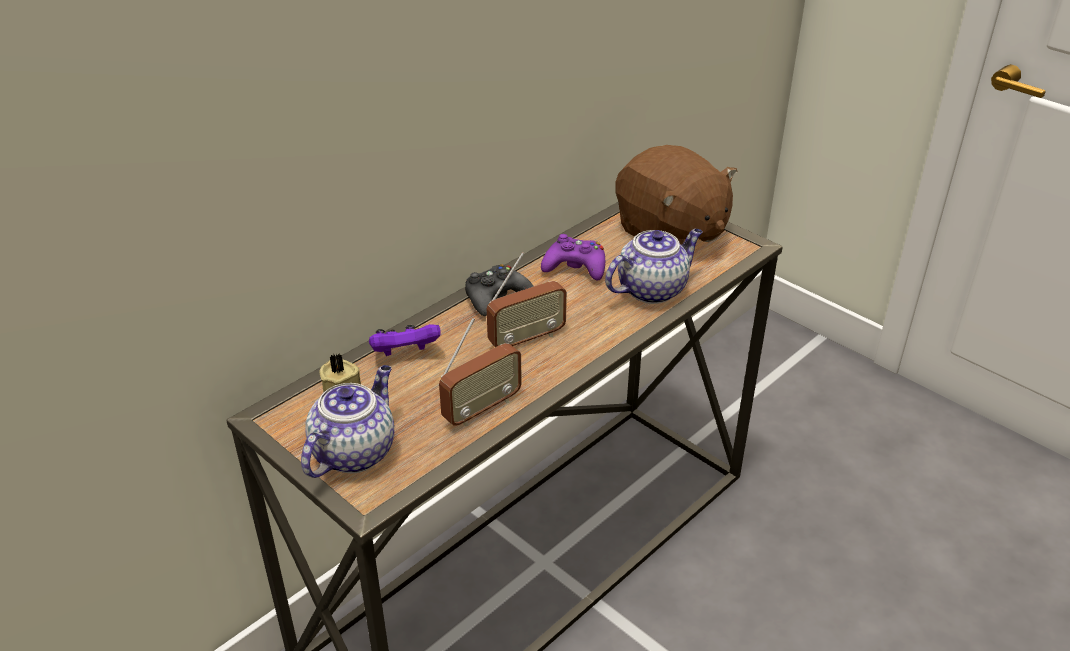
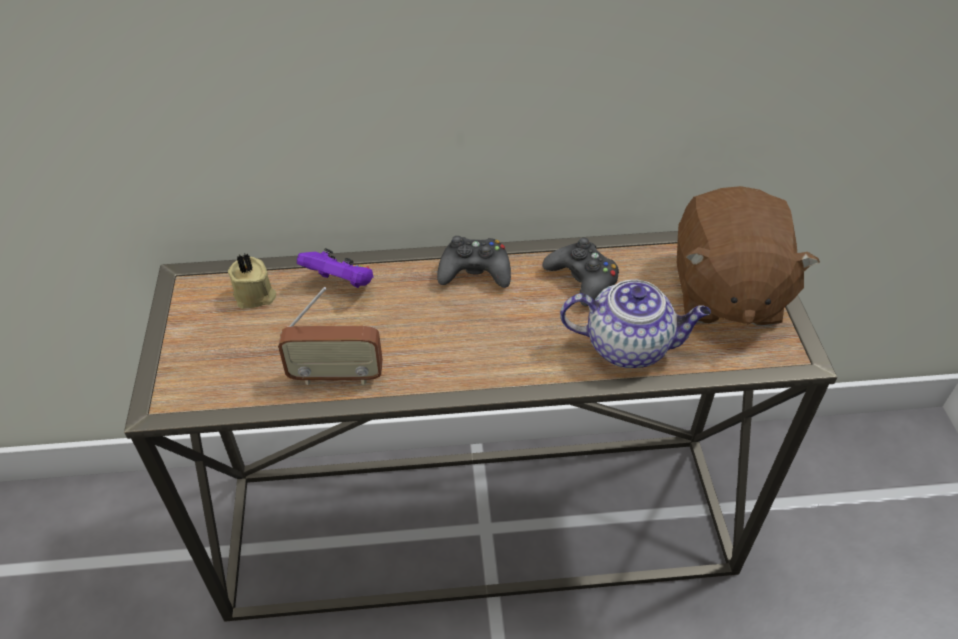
camera: 40 degrees right, 10 degrees up
teapot [301,365,394,478] -> none
radio [487,252,567,347] -> none
purple game controller [541,234,605,280] -> black game controller [542,238,619,306]

